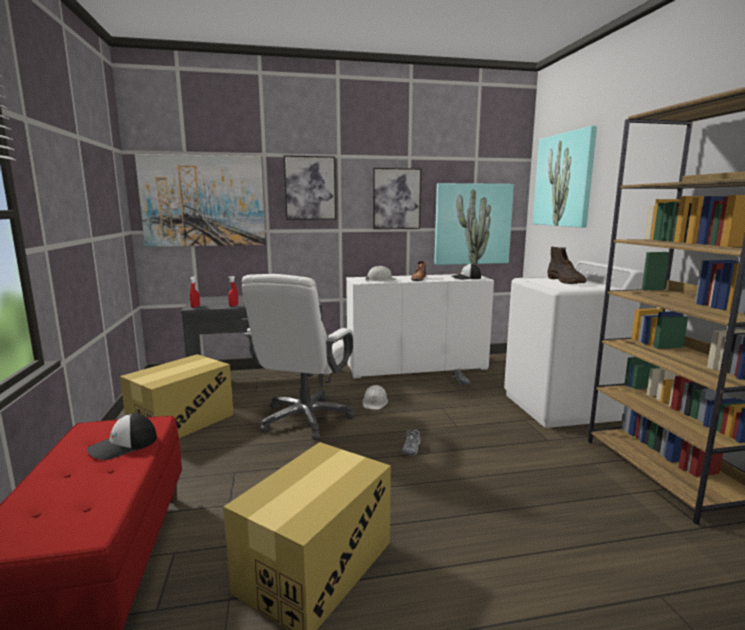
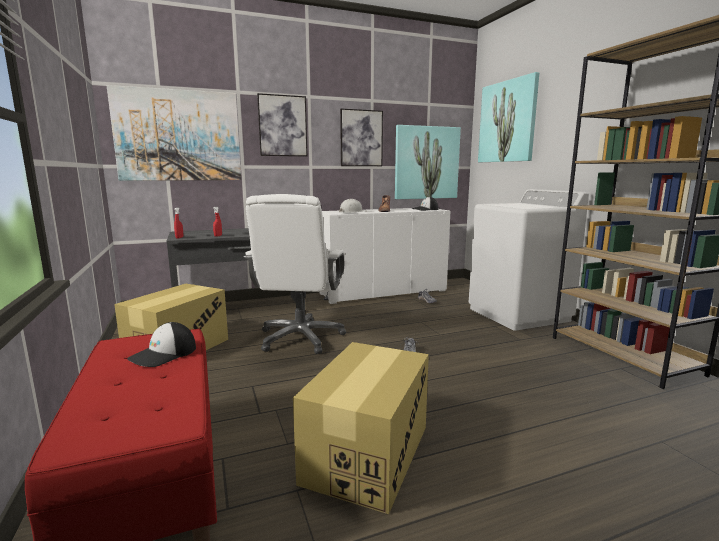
camera: 10 degrees left, 0 degrees up
white hard hat [363,385,388,410] -> none
brown boot [548,247,586,284] -> none

